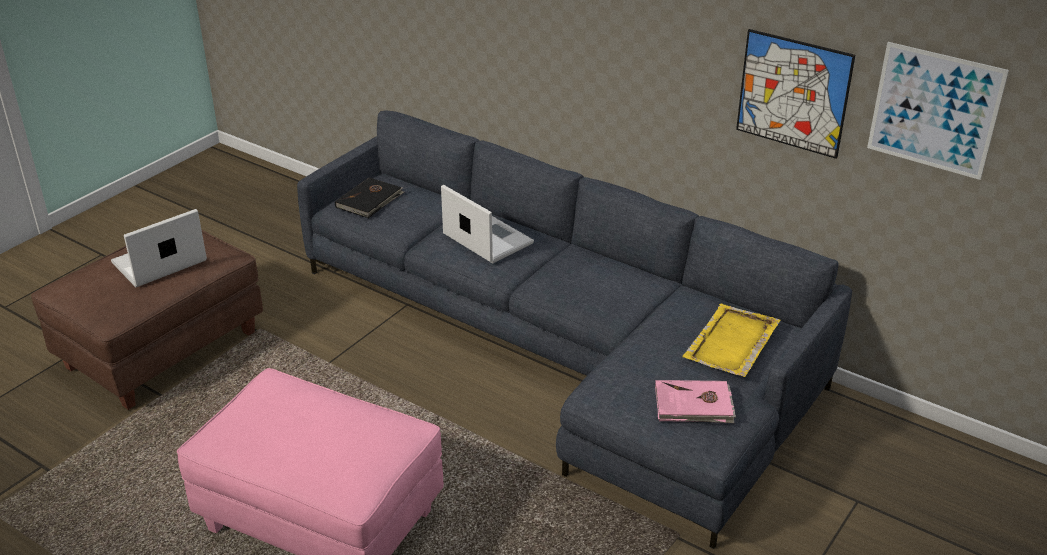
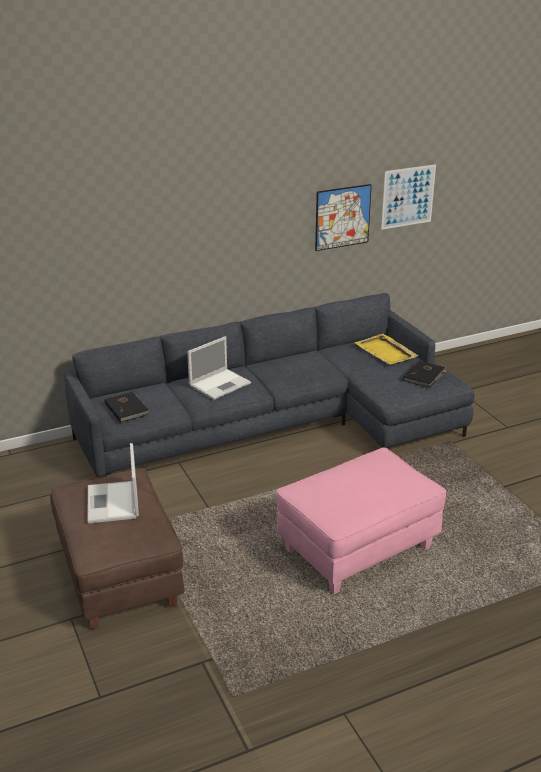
camera: 60 degrees left, 5 degrees down
laptop [441,185,534,263] -> laptop turned 150 degrees clockwise [187,336,251,400]
pink book [655,380,736,423] -> black book [403,361,447,388]

